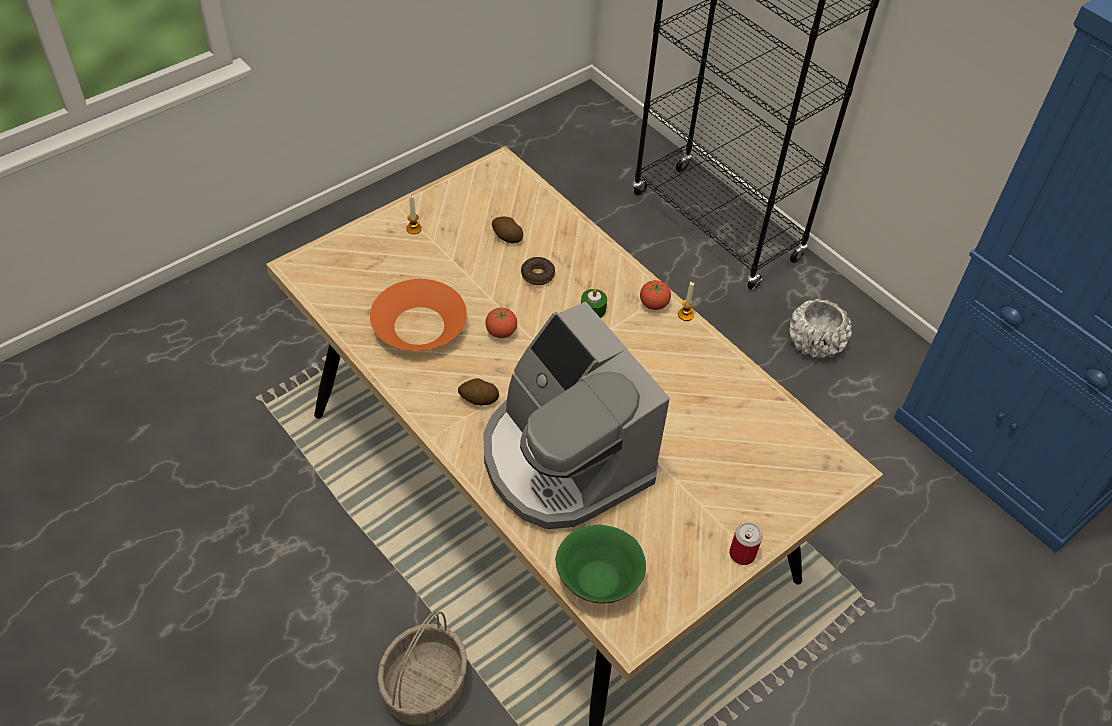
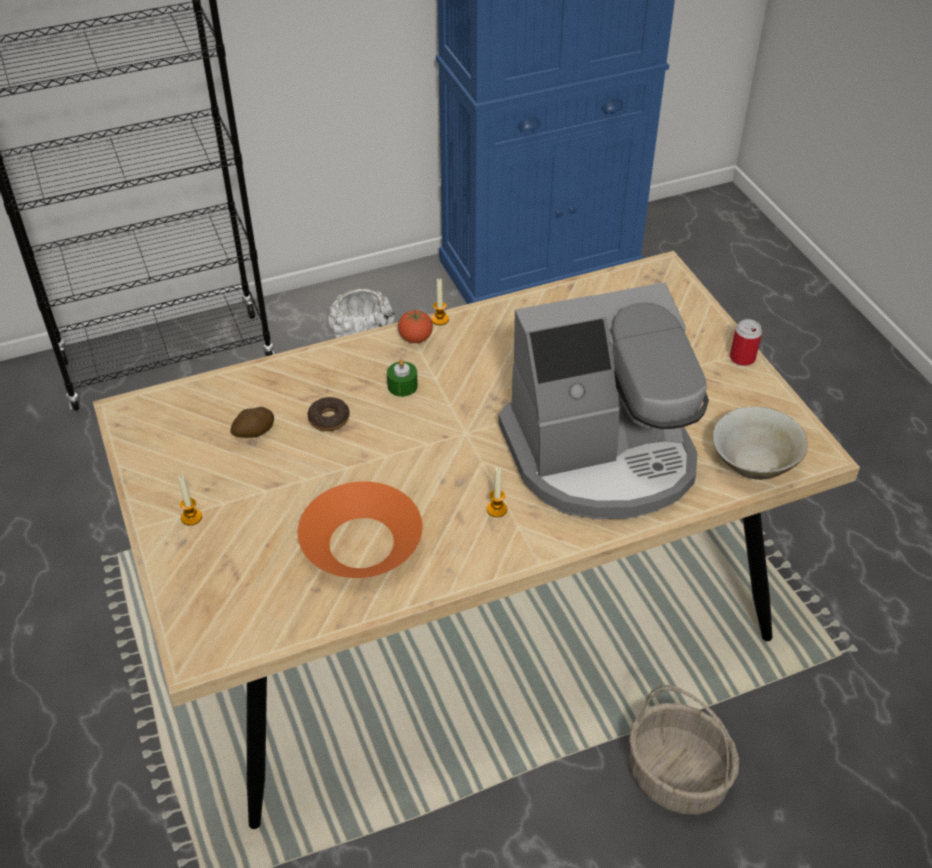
camera: 70 degrees left, 5 degrees down
potato [458,378,499,405] -> candle [487,467,507,517]
tomato [485,308,517,338] -> none
green bowl [555,525,646,604] -> beige bowl [713,407,807,480]

